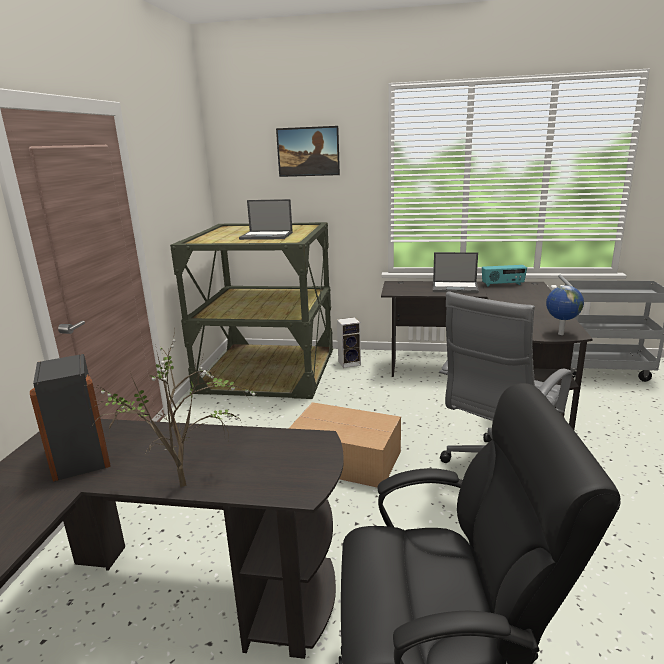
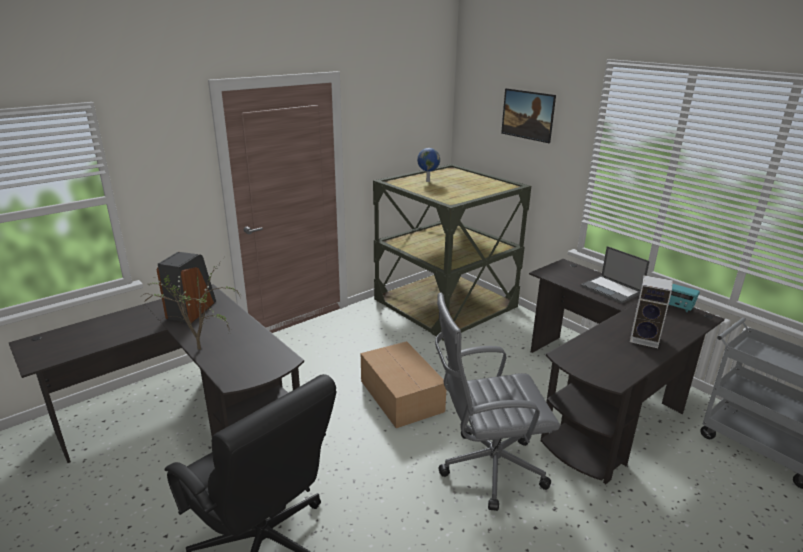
camera: 40 degrees right, 5 degrees up
laptop [239,199,293,240] -> none
speaker [337,317,361,368] -> speaker moved to [630,275,673,348]
globe [546,286,584,335] -> globe moved to [417,148,440,182]

